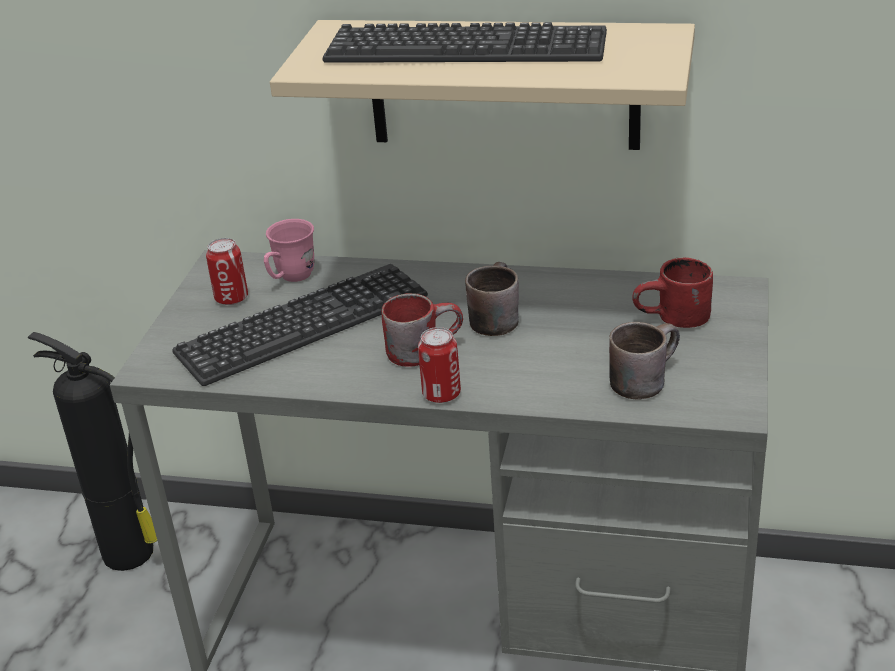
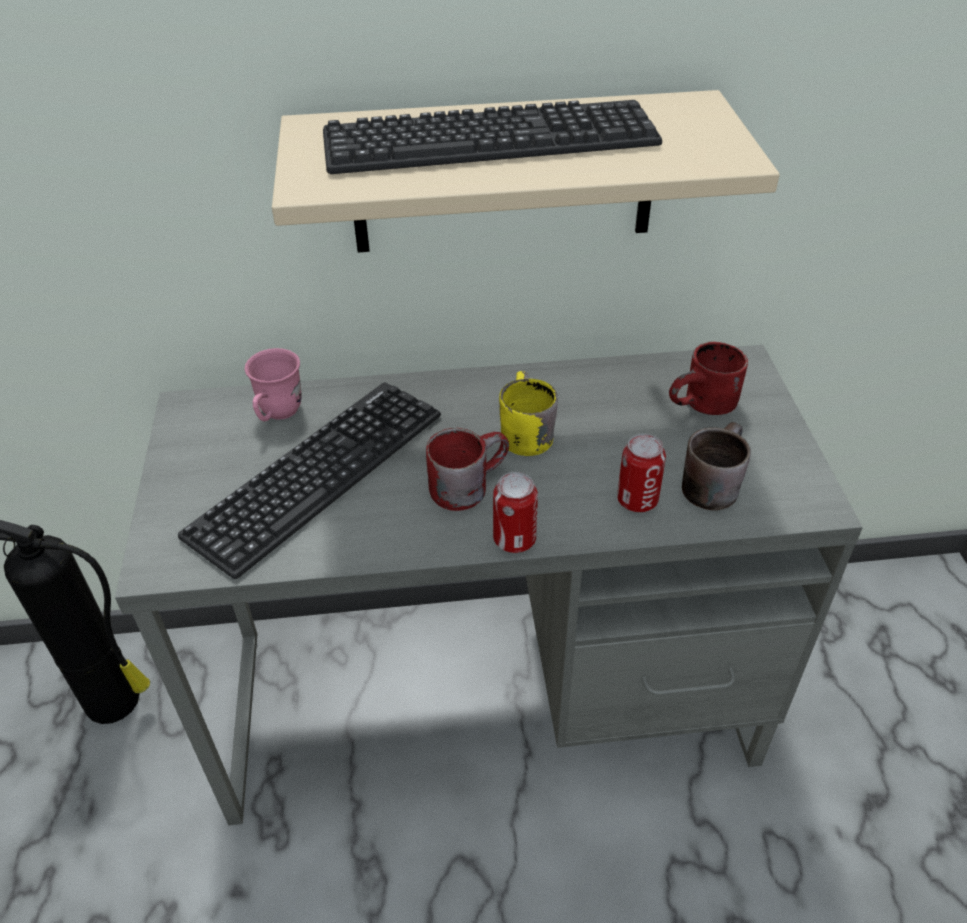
camera: 20 degrees left, 10 degrees up
can [206,238,248,305] -> can moved to [617,434,666,512]
brown mug [465,262,519,336] -> yellow mug [499,371,558,456]

